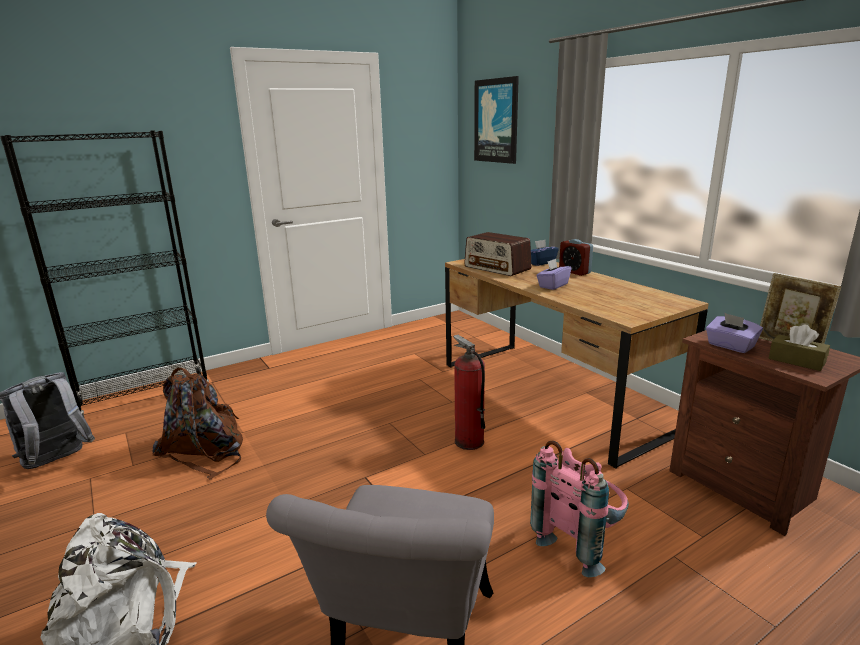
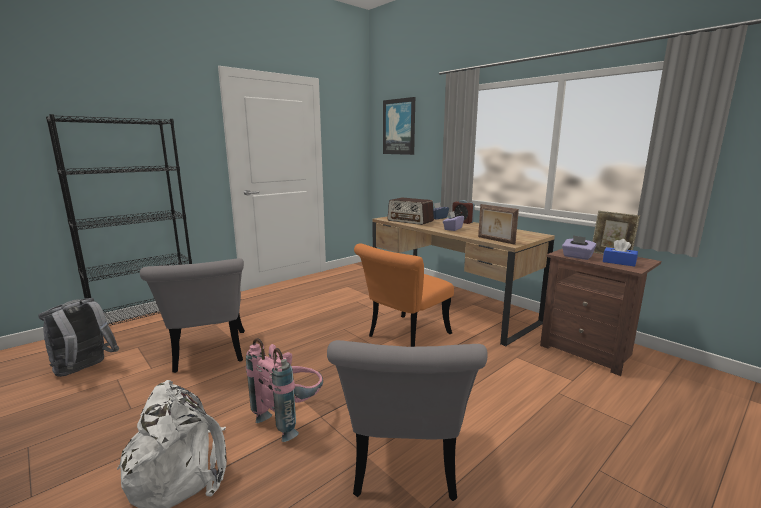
camera: 10 degrees left, 5 degrees down
brown backpack [153,368,243,479] -> grey chair [140,258,245,373]
fire extinguisher [453,335,485,450] -> orange chair [354,243,454,347]
pink backpack [530,441,629,577] -> pink backpack moved to [246,338,323,442]
brown tissue box [769,324,830,371] -> blue tissue box [603,239,638,267]
none -> picture frame [478,204,519,245]

